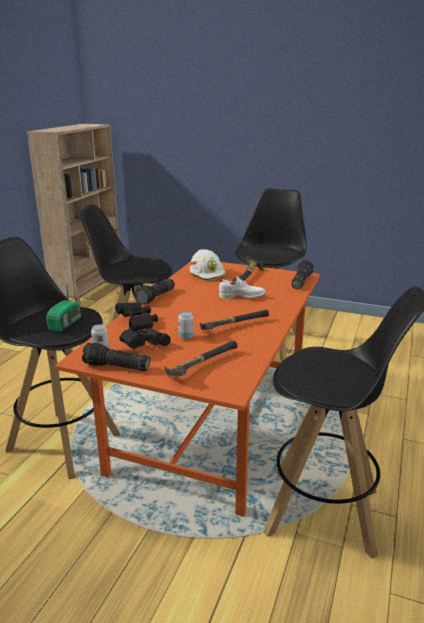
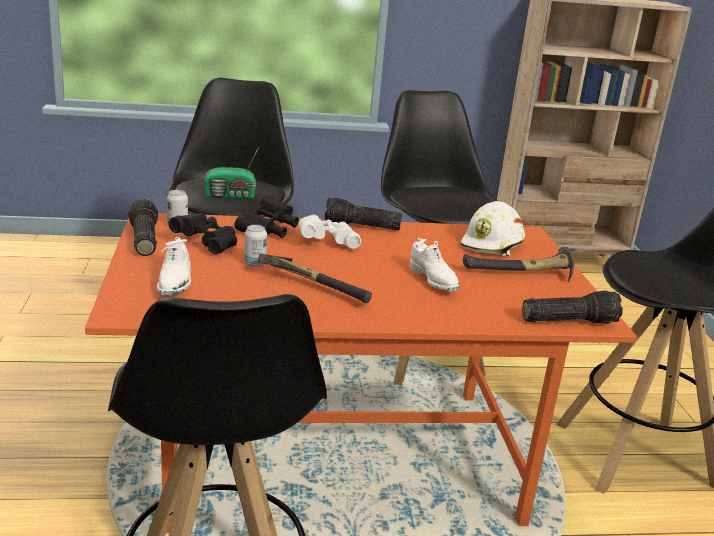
camera: 60 degrees right, 0 degrees up
hammer [164,341,238,376] -> white shoe [157,237,191,296]
none -> white binoculars [299,215,361,249]

